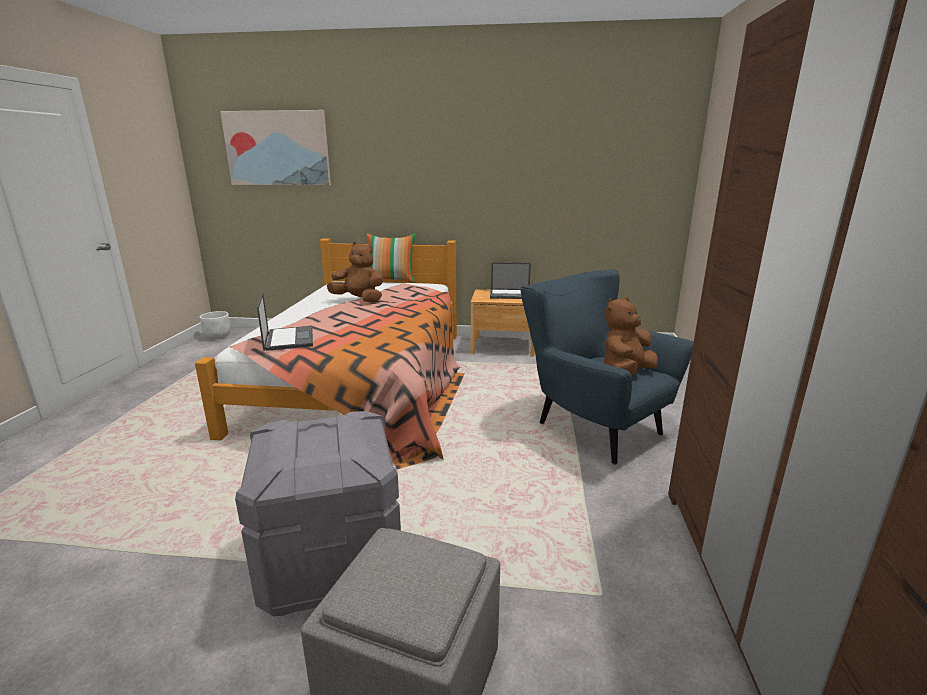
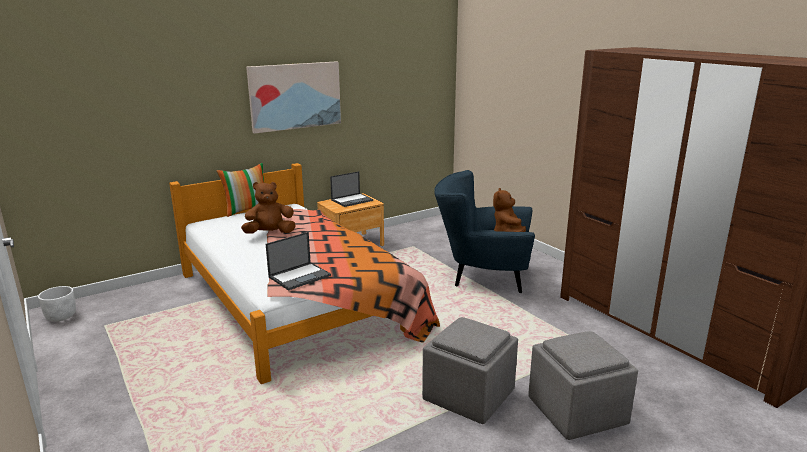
camera: 40 degrees left, 0 degrees up
picture [220,110,331,185] -> picture moved to [246,61,341,134]
grey storage box [235,411,401,617] -> grey ottoman [422,317,518,424]
laptop [257,292,313,351] -> laptop turned 105 degrees clockwise [266,232,331,291]

